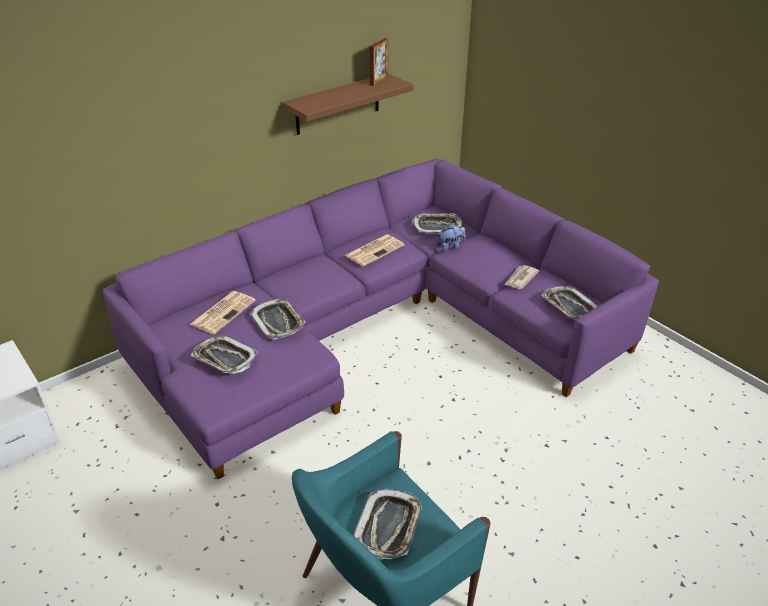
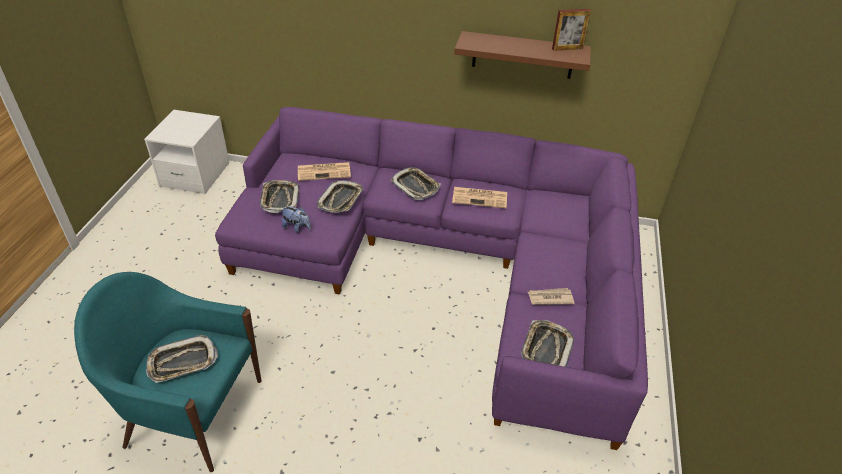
camera: 50 degrees right, 5 degrees up
tray [412,213,462,233] -> tray moved to [391,167,441,200]
plush toy [437,224,465,252] -> plush toy moved to [281,207,311,233]

